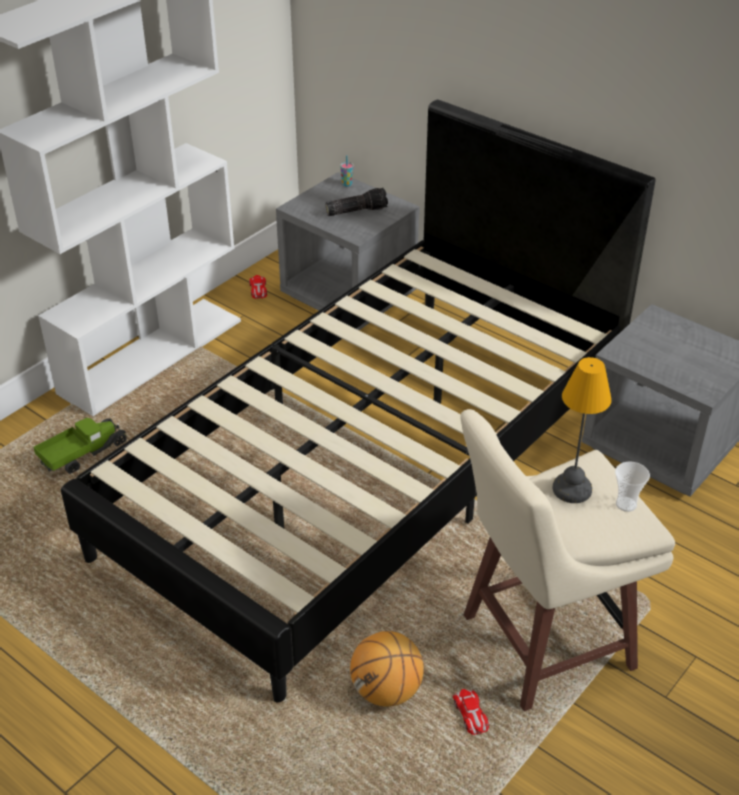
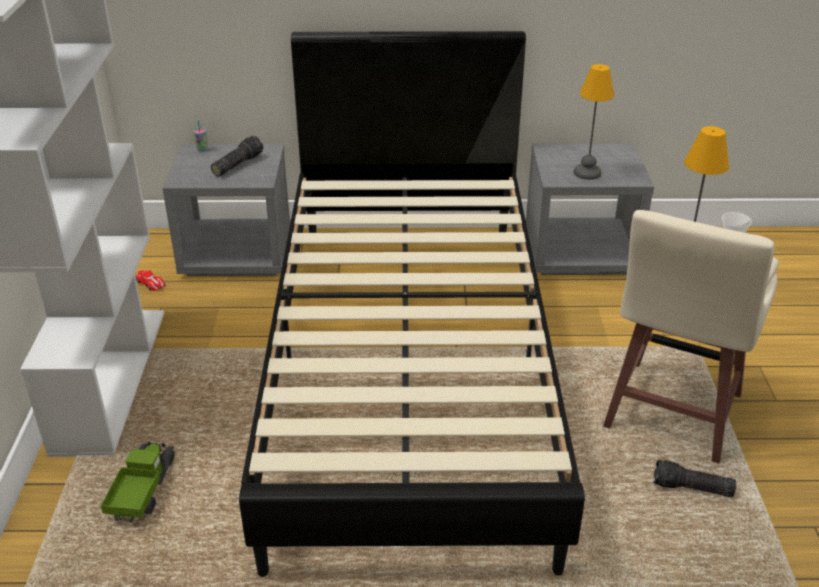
camera: 40 degrees left, 5 degrees down
basketball [350,631,424,707] -> none
toy car [452,689,489,735] -> flashlight [653,460,736,497]
none -> table lamp [574,64,614,180]

